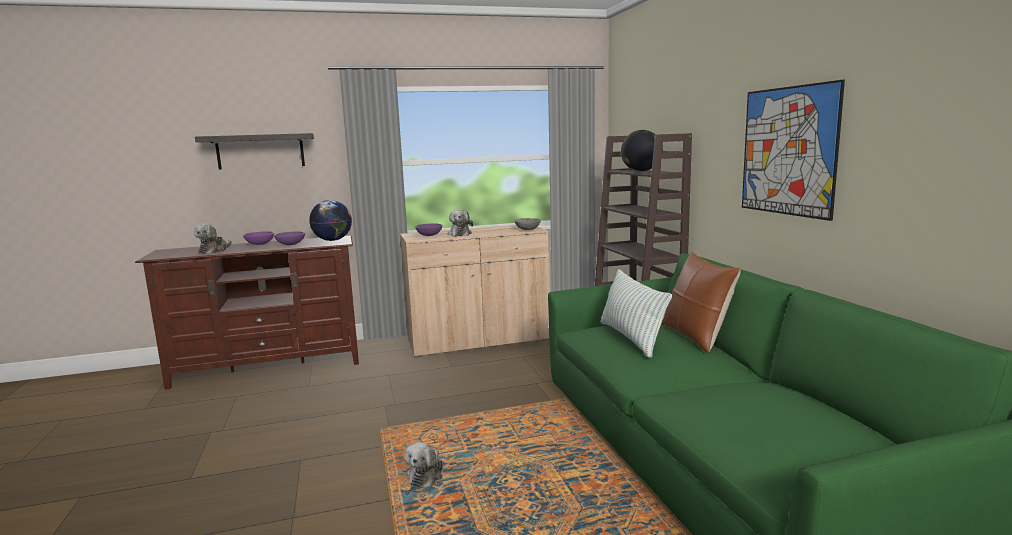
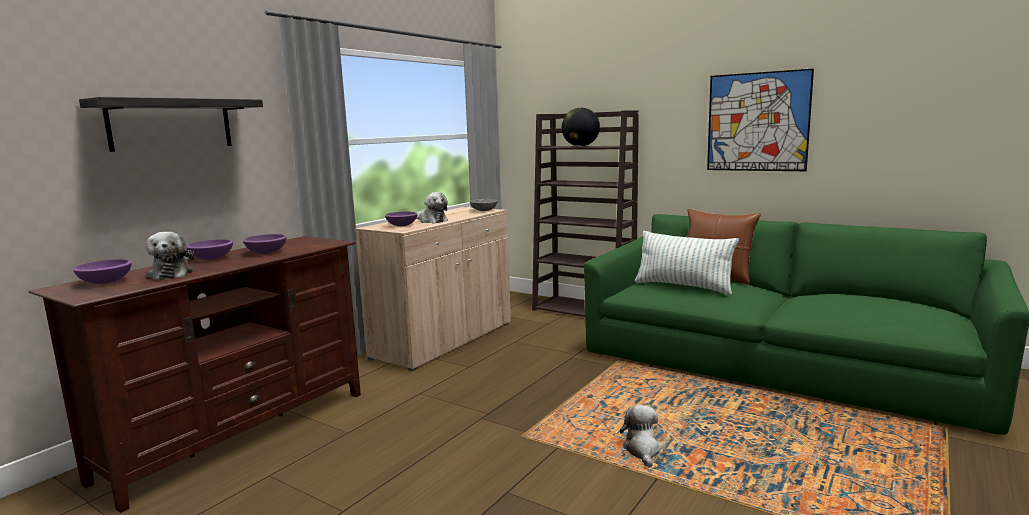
camera: 40 degrees left, 0 degrees up
globe [309,200,352,241] -> none
plush toy [405,442,443,487] -> plush toy turned 150 degrees counterclockwise [620,405,663,468]
none -> purple bowl [73,259,132,284]

